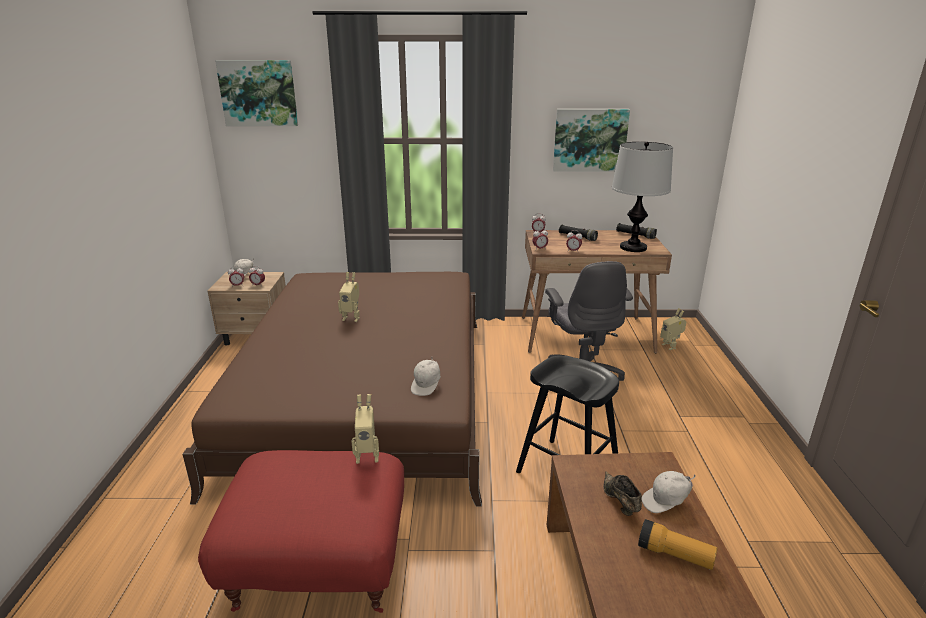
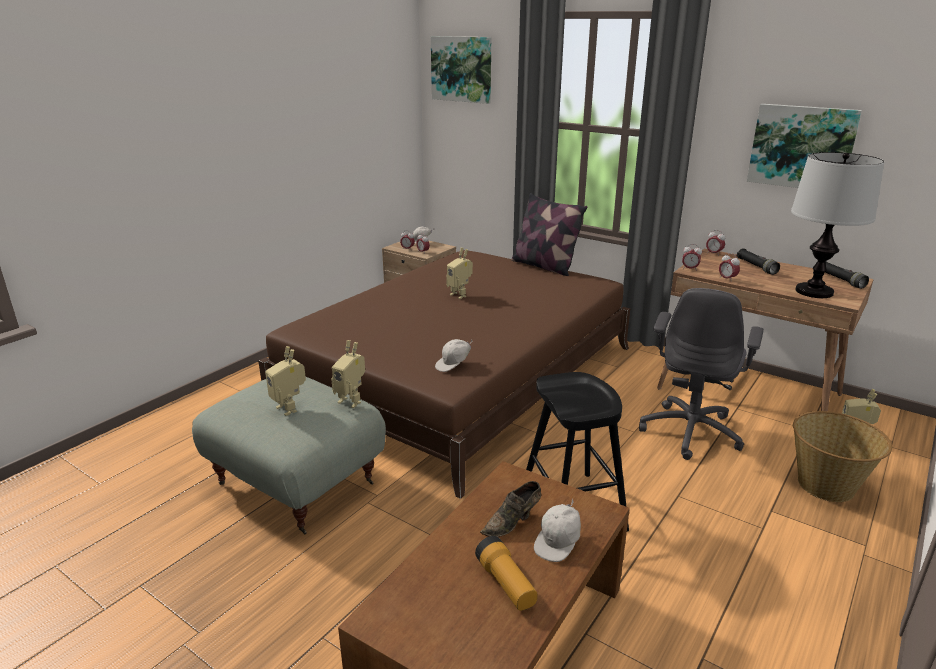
camera: 35 degrees right, 0 degrees up
red ottoman [198,450,404,613] -> grey ottoman [192,377,386,534]
brown shoe [603,471,642,516] -> brown shoe turned 150 degrees counterclockwise [480,481,541,537]
white cap [641,471,696,513] -> white cap turned 75 degrees counterclockwise [534,499,581,562]
none -> toy robot [265,346,306,416]
none -> pillow [511,193,587,276]
none -> basket [793,411,892,502]

